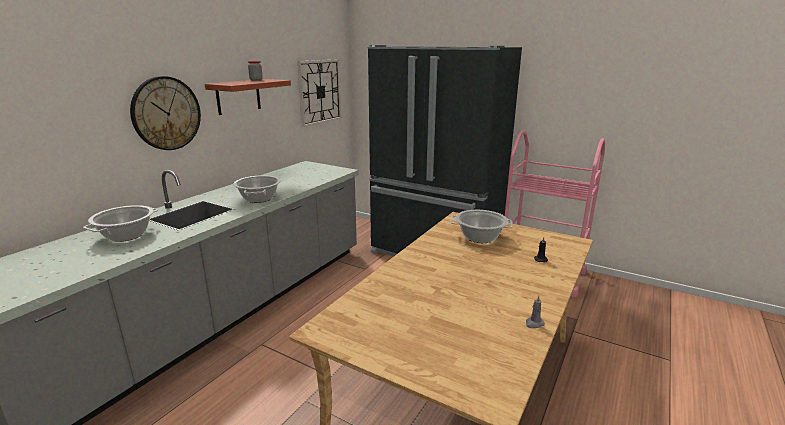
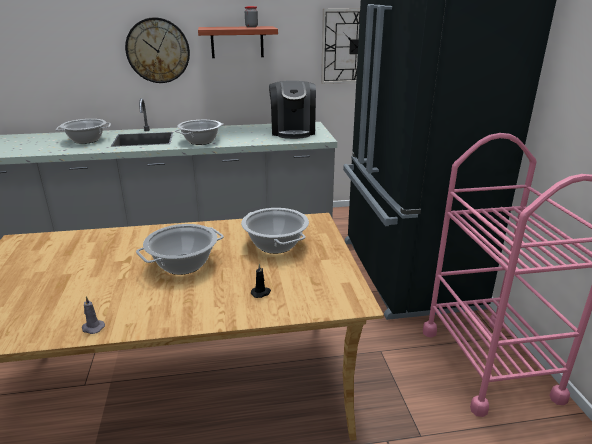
camera: 50 degrees right, 5 degrees up
none -> cooking pot [136,224,224,275]
none -> coffee machine [269,81,316,139]

